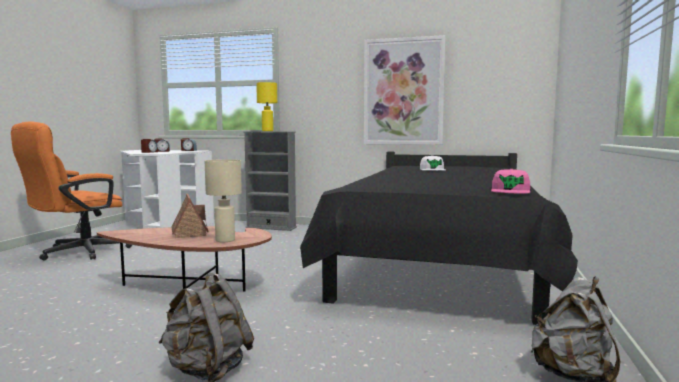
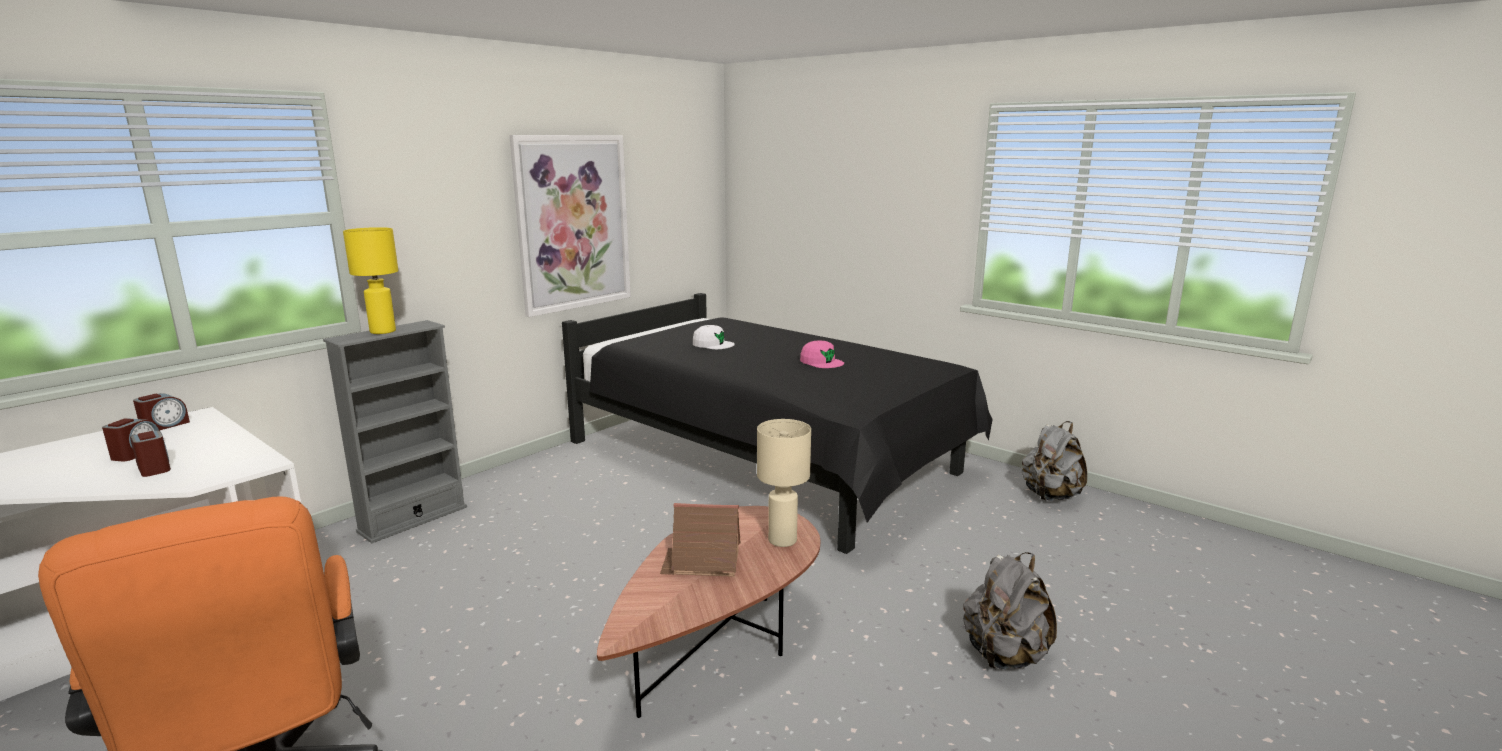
camera: 65 degrees left, 10 degrees up
pink cap [491,169,530,194] -> pink cap moved to [800,341,844,368]

